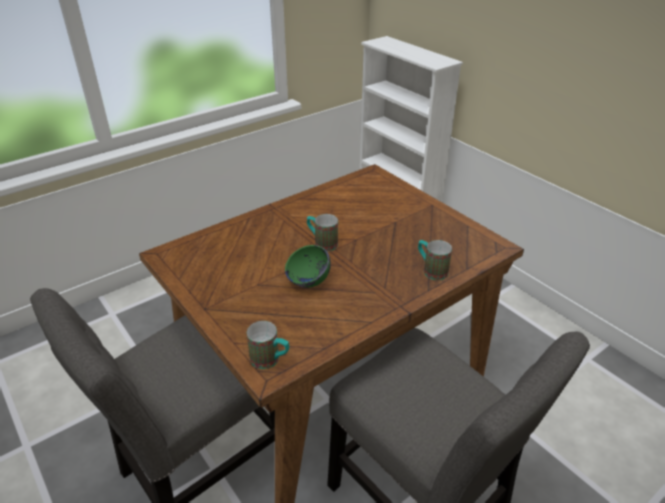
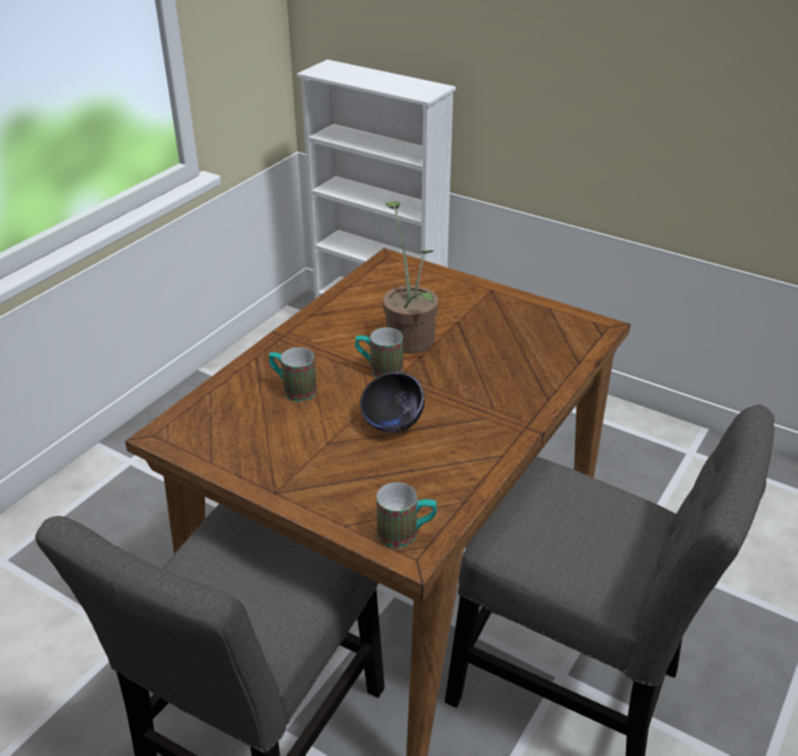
camera: 20 degrees left, 0 degrees up
green bowl [285,245,331,288] -> black bowl [360,372,425,433]
mug [418,240,452,280] -> mug moved to [269,347,317,402]
none -> potted plant [383,202,438,354]

